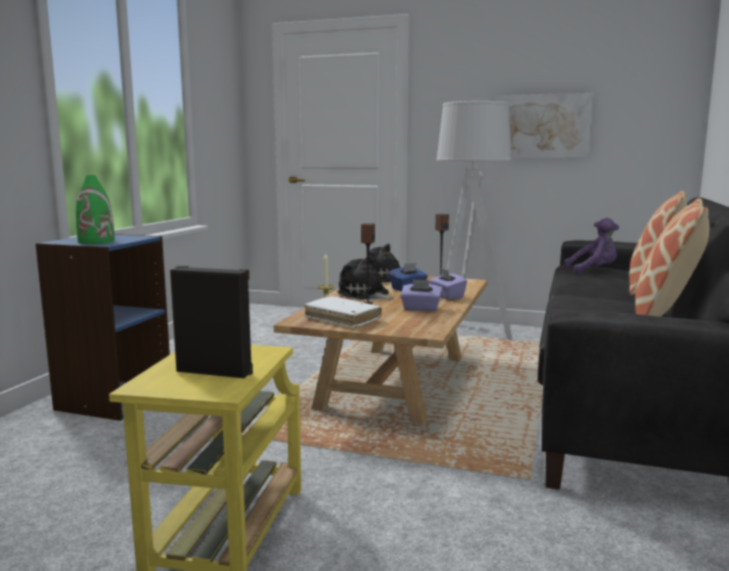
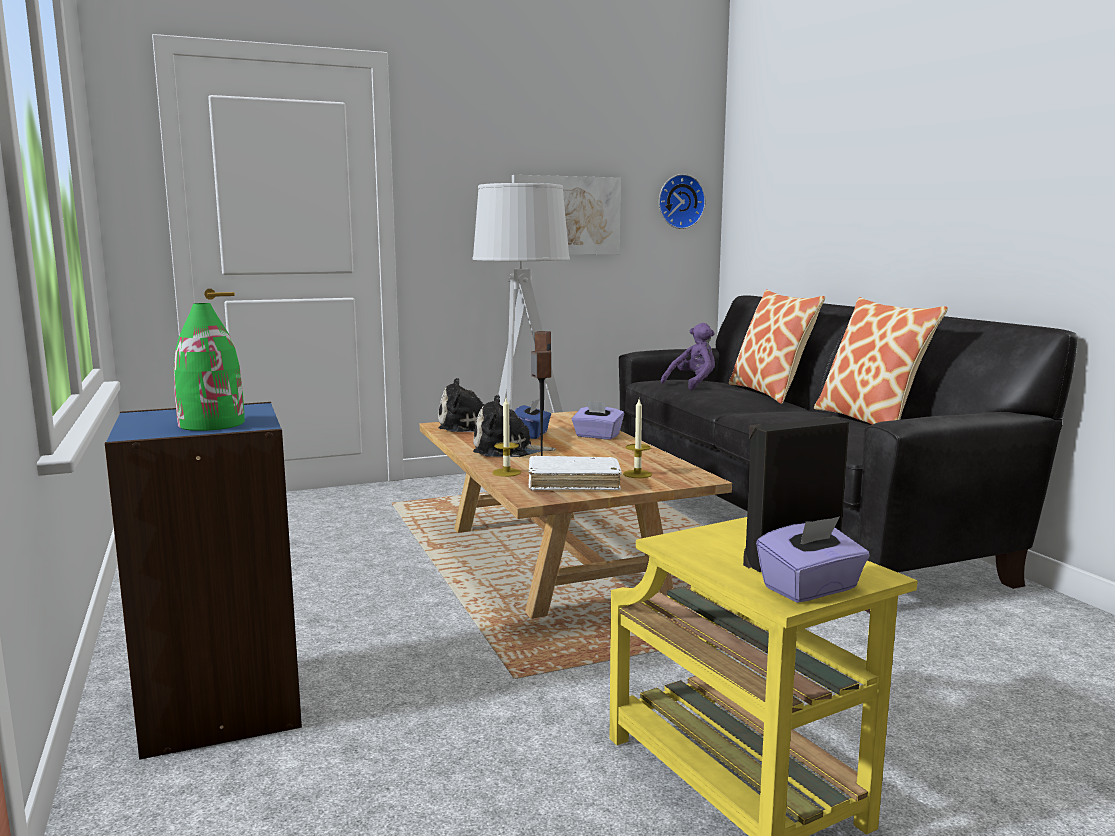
camera: 40 degrees left, 0 degrees up
purple tissue box [401,279,442,311] -> purple tissue box moved to [756,517,870,603]
none -> candle [623,399,652,478]
none -> wall clock [659,174,706,229]

